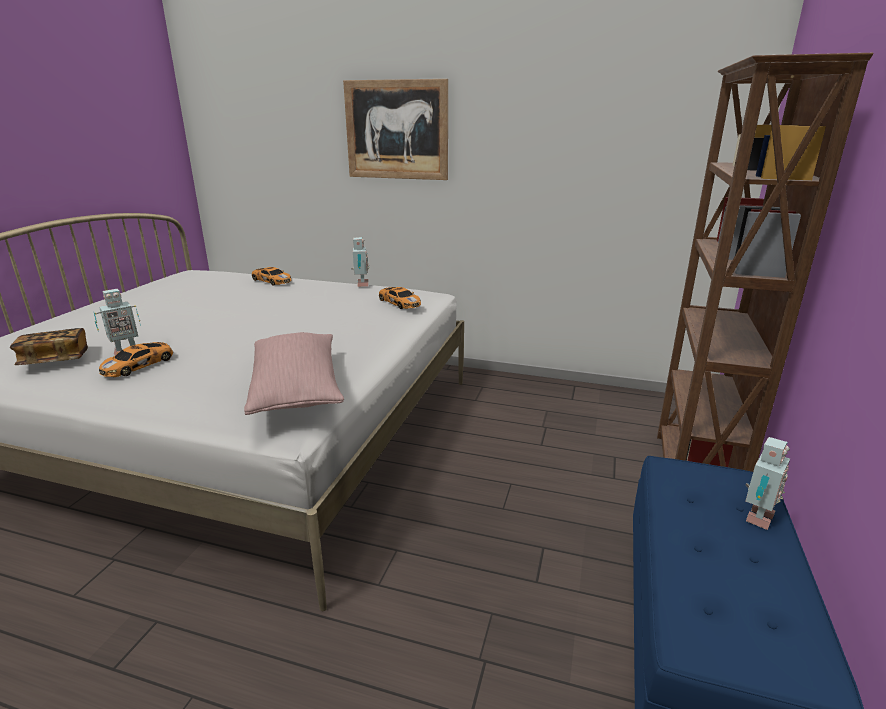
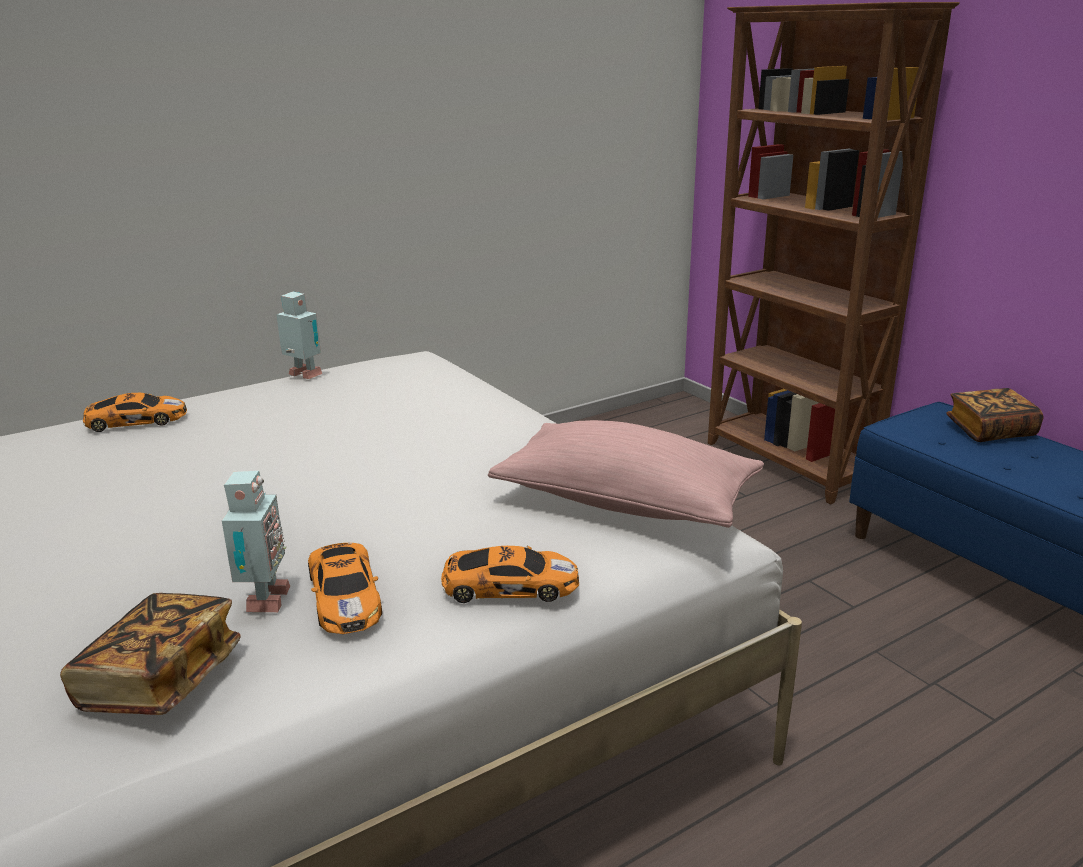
camera: 50 degrees left, 0 degrees up
picture [343,79,448,180] -> none
toy car [379,287,421,309] -> toy car moved to [441,546,579,603]
toy robot [745,437,790,530] -> book [946,388,1043,442]

